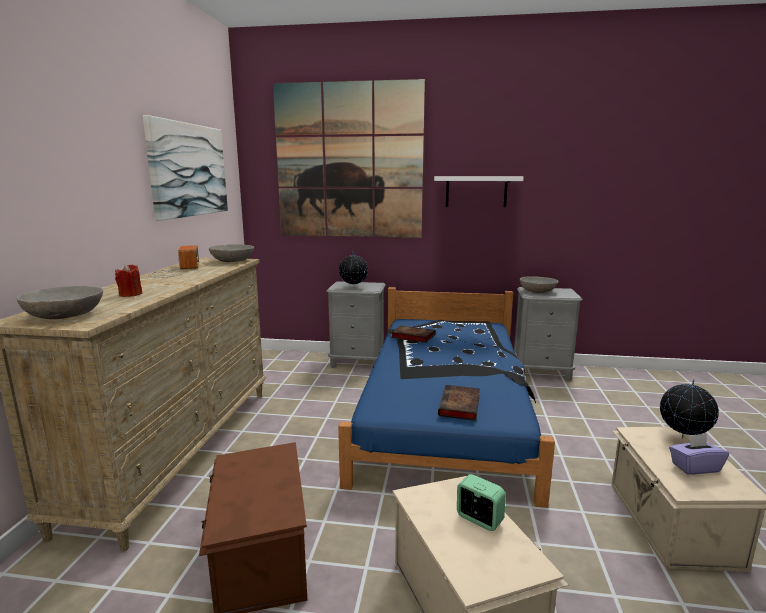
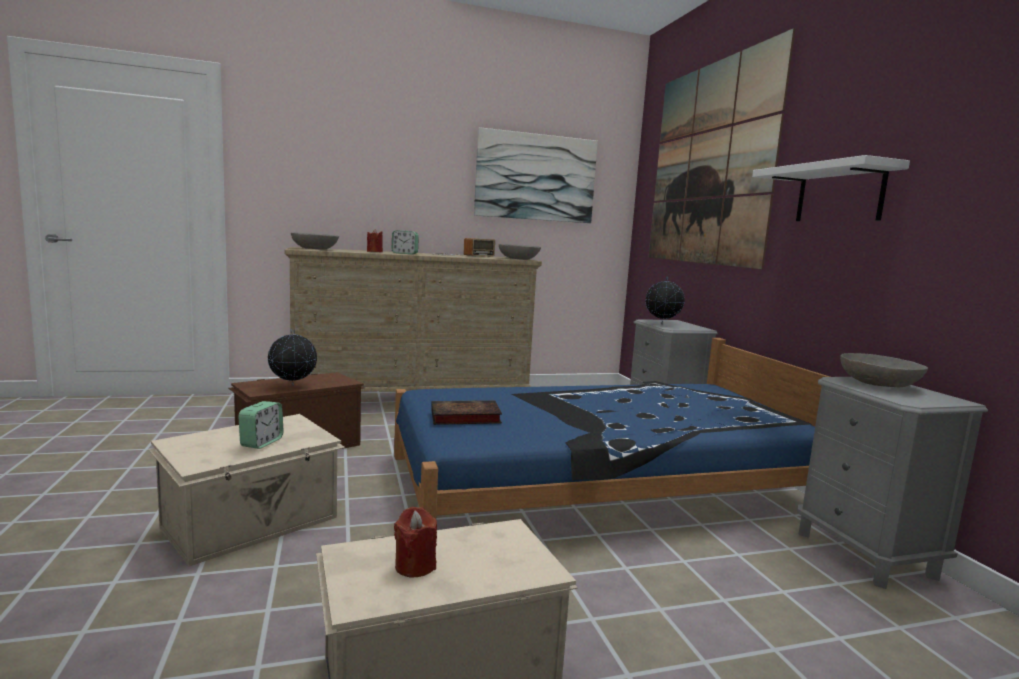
camera: 65 degrees right, 5 degrees down
book [391,325,435,343] -> none
globe [660,380,719,439] -> globe moved to [268,329,317,386]
purple tissue box [669,434,729,475] -> red candle [394,507,437,578]
none -> alarm clock [392,230,419,254]

